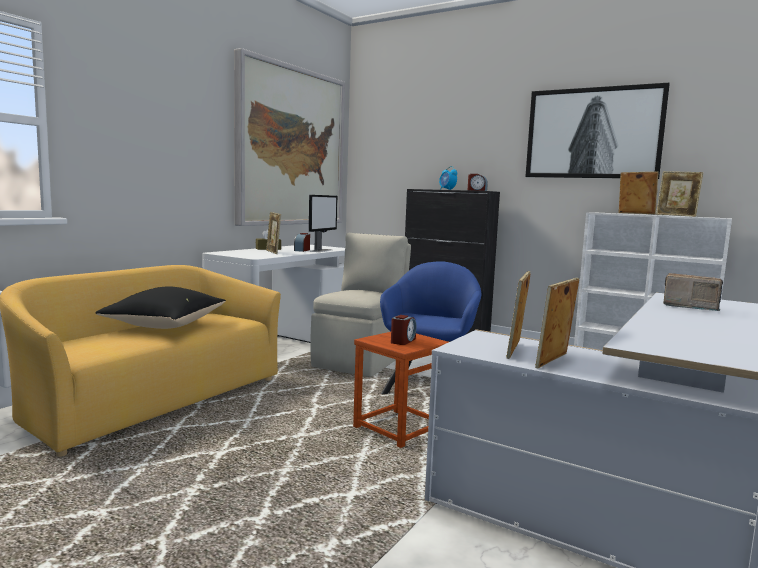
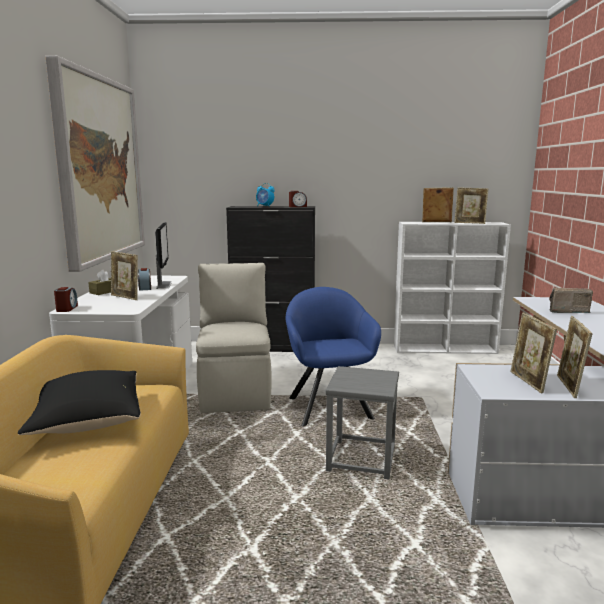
camera: 30 degrees left, 5 degrees up
brown stool [353,332,449,448] -> grey stool [325,366,399,479]
alarm clock [391,315,417,345] -> alarm clock moved to [54,287,78,312]
picture [525,83,670,179] -> none

